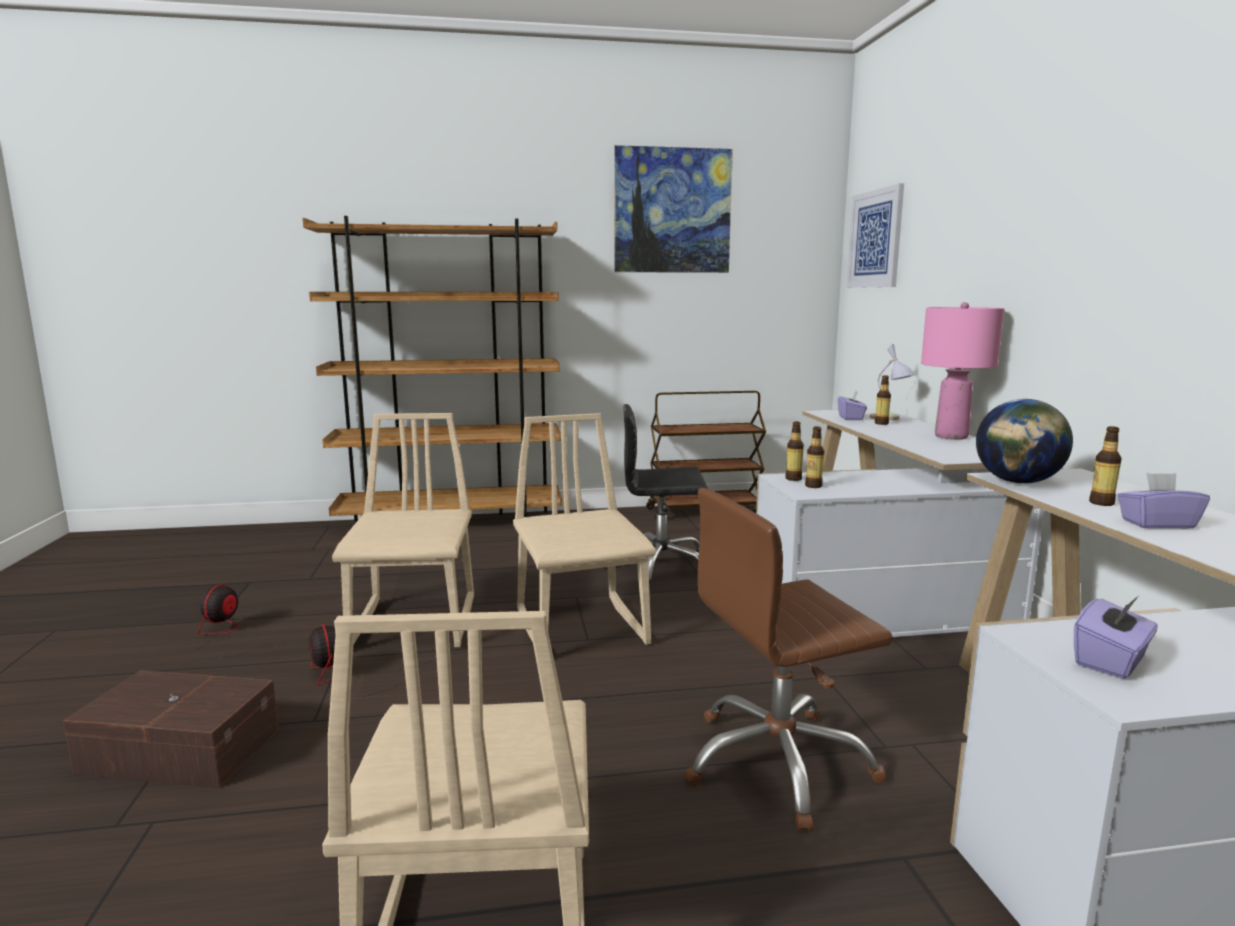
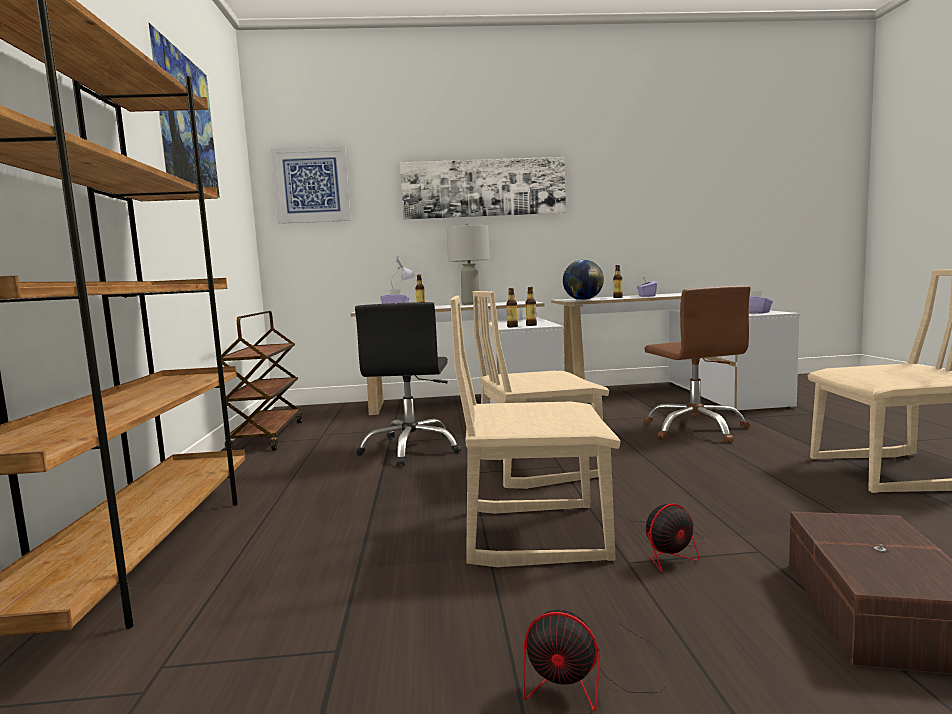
camera: 85 degrees left, 5 degrees down
pink table lamp [921,302,1004,440] -> grey table lamp [446,224,490,305]
none -> picture [400,157,566,220]

